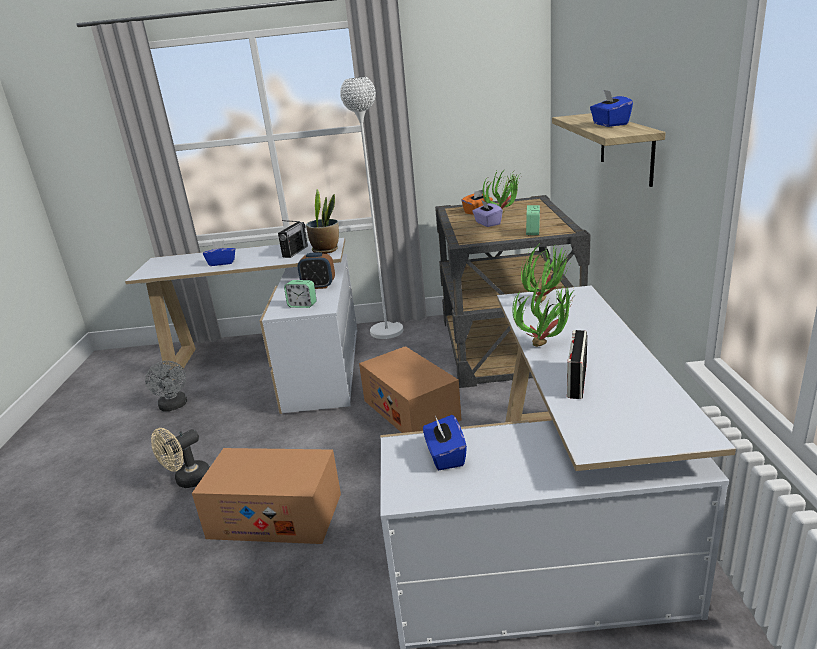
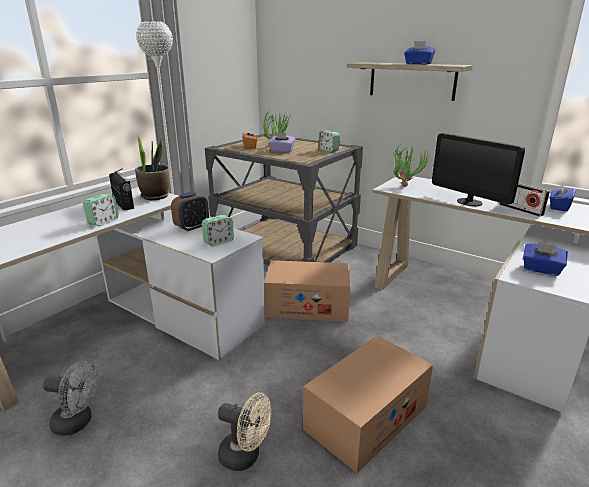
camera: 55 degrees left, 0 degrees up
beige fan [151,428,210,488] -> beige fan turned 60 degrees counterclockwise [218,393,271,471]
blue tissue box [203,240,235,266] -> blue tissue box moved to [550,182,576,212]
potted plant [512,276,574,347] -> monitor [432,133,525,206]
none -> alarm clock [83,194,119,226]

